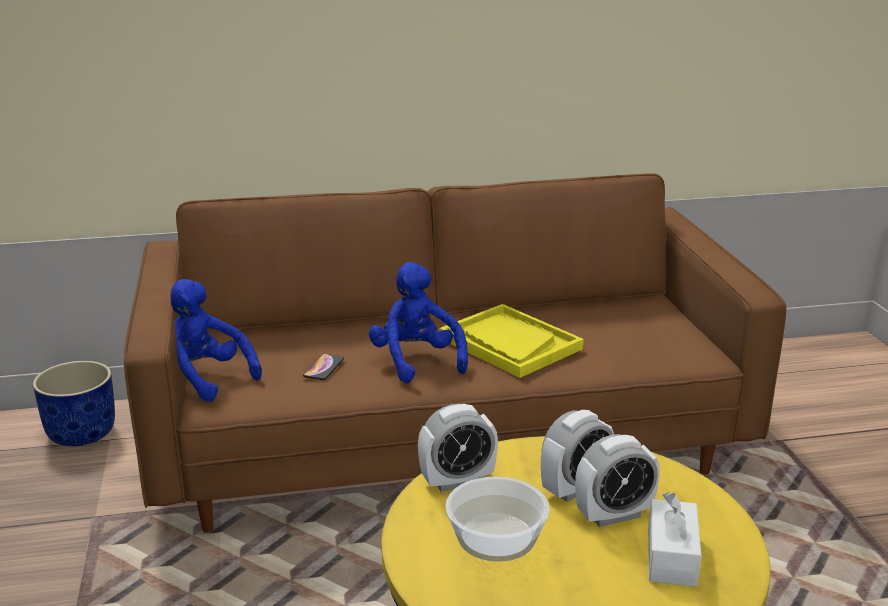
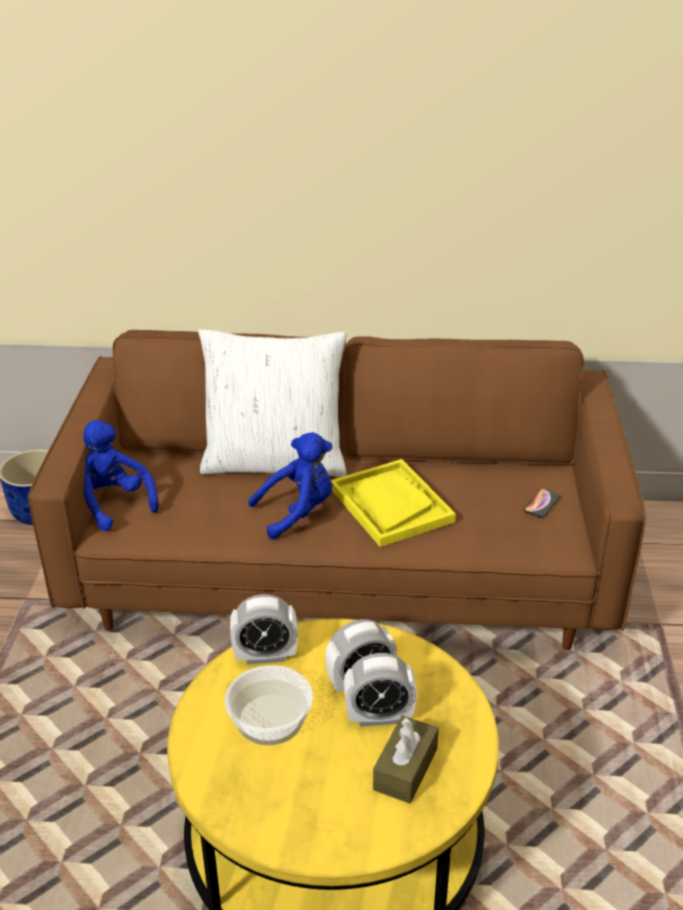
camera: 15 degrees right, 10 degrees up
phone [303,354,344,380] -> phone moved to [524,489,560,518]
blue plush toy [369,262,468,383] -> blue plush toy turned 75 degrees clockwise [248,432,333,539]
white tissue box [648,492,701,587] -> brown tissue box [373,715,439,804]
none -> white pillow [198,329,347,477]

